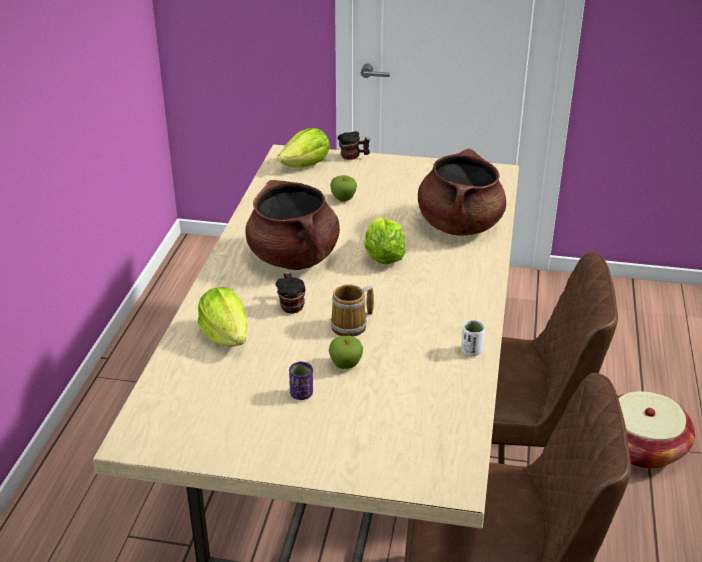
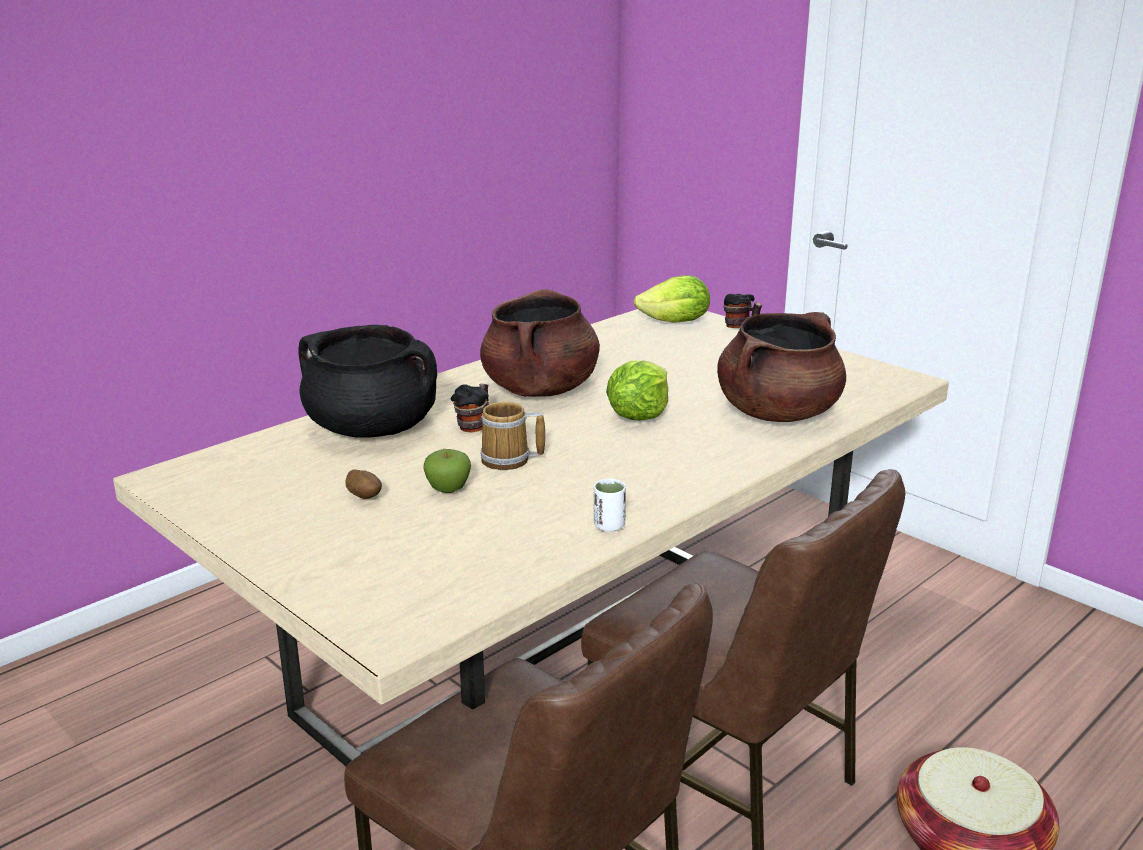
camera: 35 degrees right, 10 degrees down
lettuce [198,287,247,347] -> black cooking pot [298,325,437,438]
purple cup [289,361,313,400] -> potato [345,469,382,499]
apple [330,175,357,202] -> none

